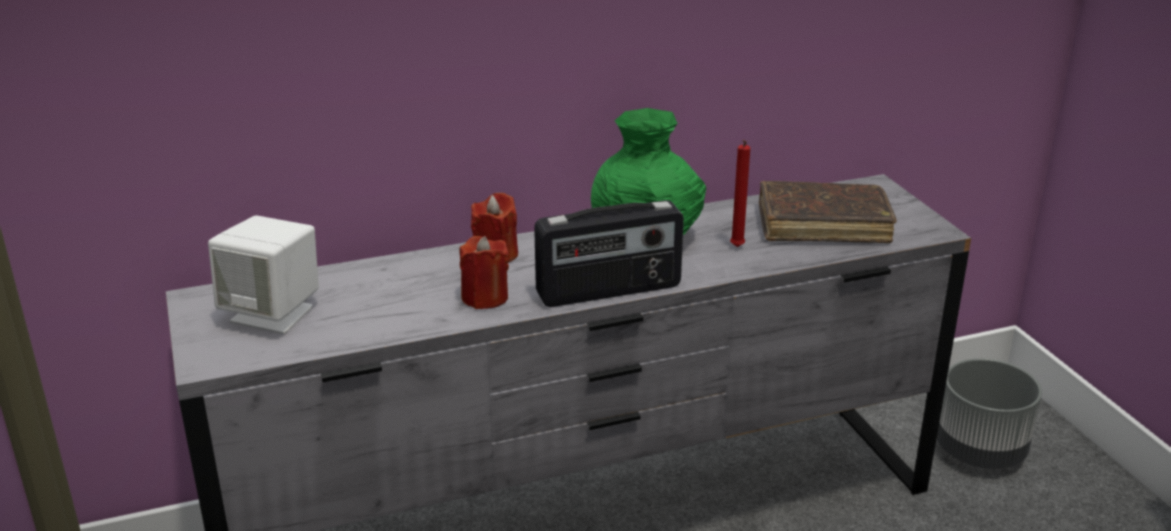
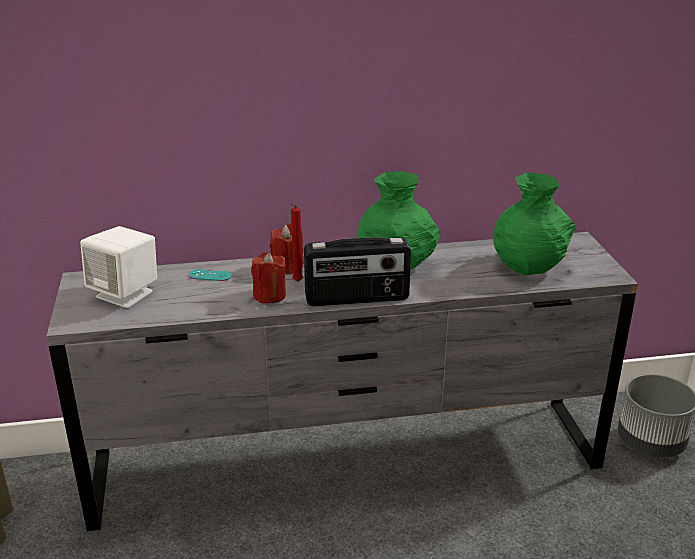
camera: 10 degrees right, 0 degrees up
red candle [730,140,750,247] -> red candle moved to [291,204,303,281]
brown book [759,181,897,243] -> green vase [493,172,575,275]
none -> turquoise game controller [189,269,232,281]

